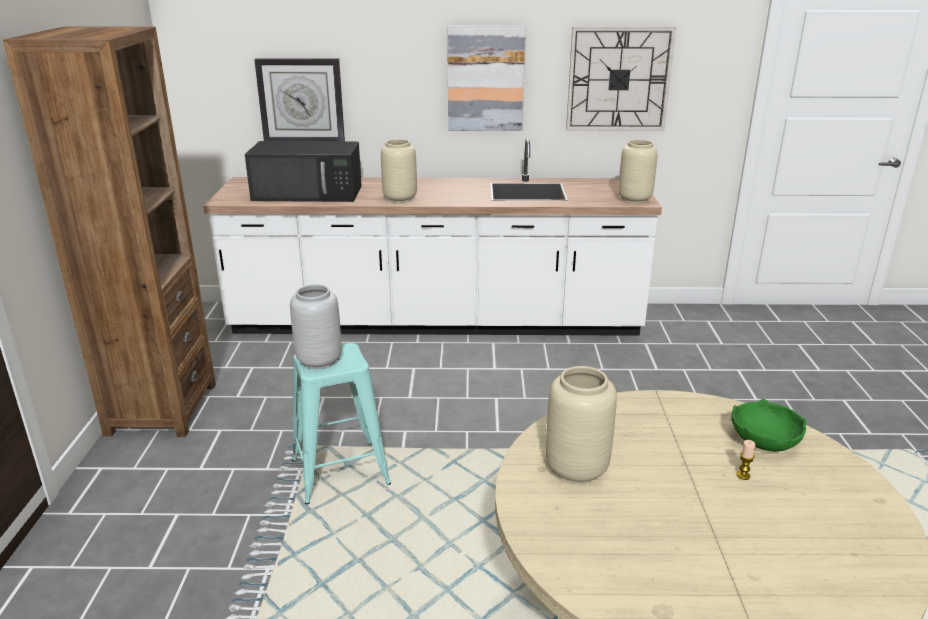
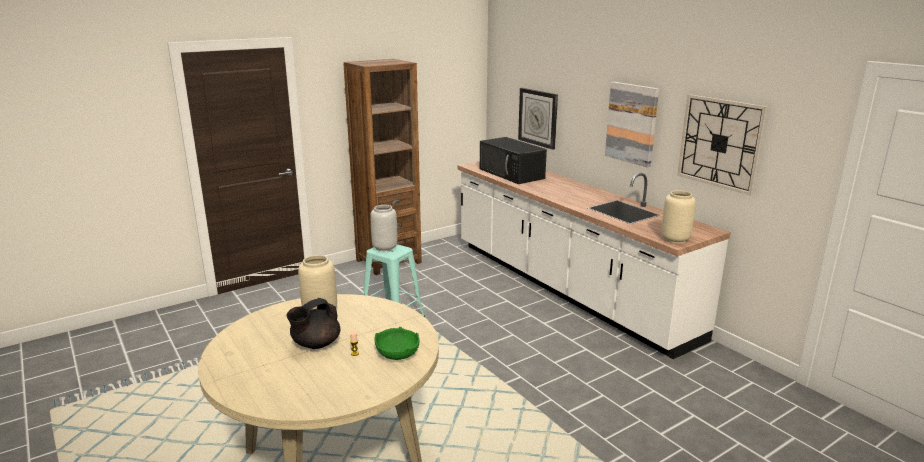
camera: 55 degrees right, 5 degrees down
beige vase [381,139,417,203] -> none
none -> black teapot [287,298,340,349]

